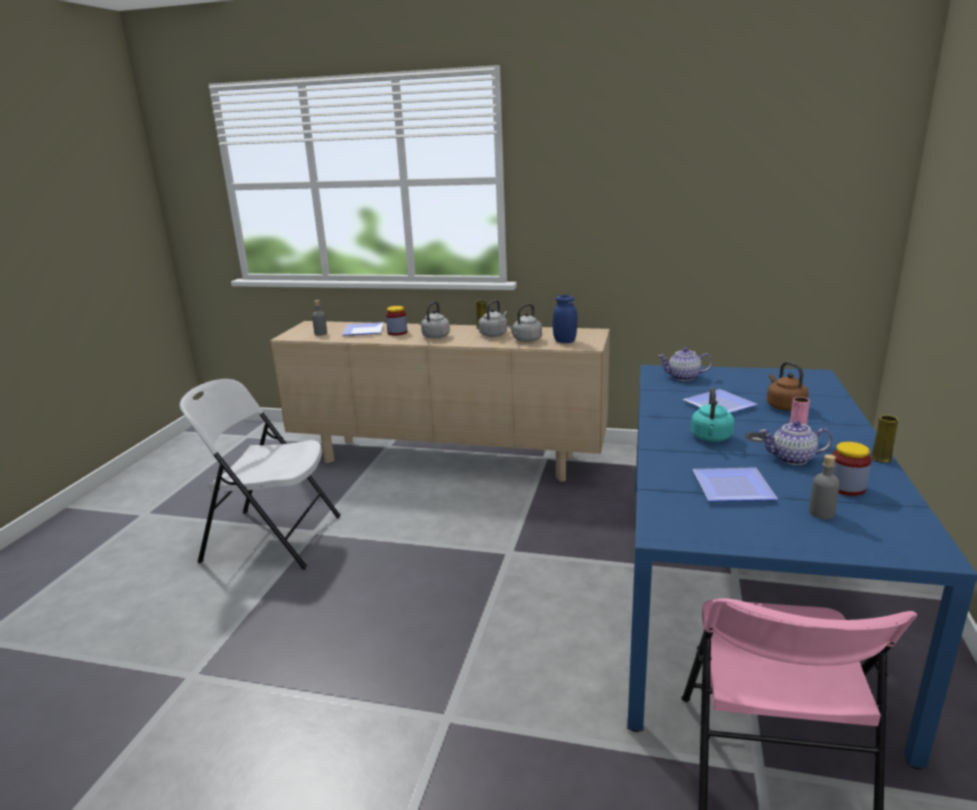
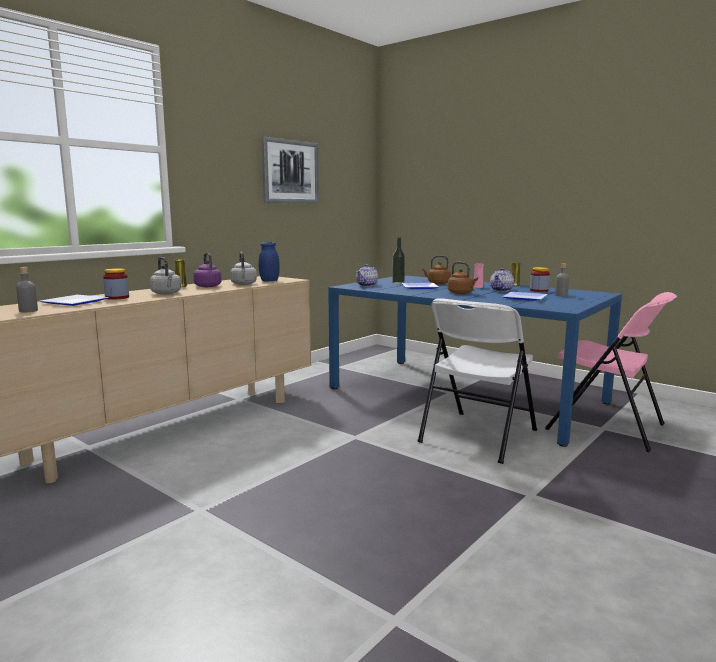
camera: 65 degrees left, 10 degrees down
white chair [180,379,341,570] -> white chair moved to [417,298,537,464]
grey kettle [479,300,508,337] -> purple kettle [193,253,222,287]
turquoise kettle [691,388,734,442] -> brown kettle [448,262,478,294]
none -> picture [262,136,319,204]
none -> bottle [392,238,405,284]

